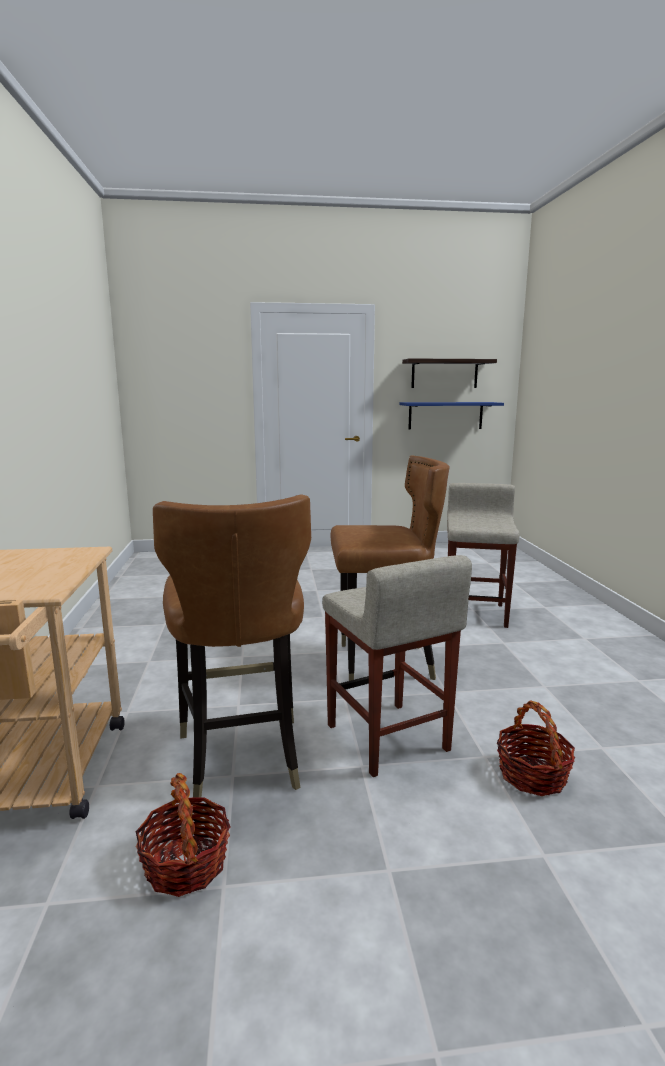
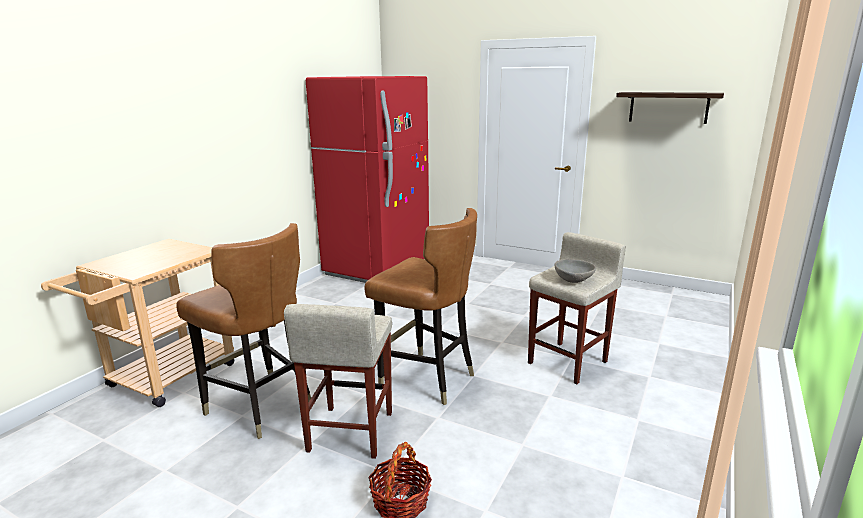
camera: 35 degrees right, 5 degrees up
basket [136,773,230,897] -> none
brown chair [153,495,311,803] -> brown chair turned 75 degrees counterclockwise [177,223,311,439]
blue shelf [400,402,504,430] -> none
none -> red fridge [306,76,429,283]
none -> grey bowl [555,259,596,283]

